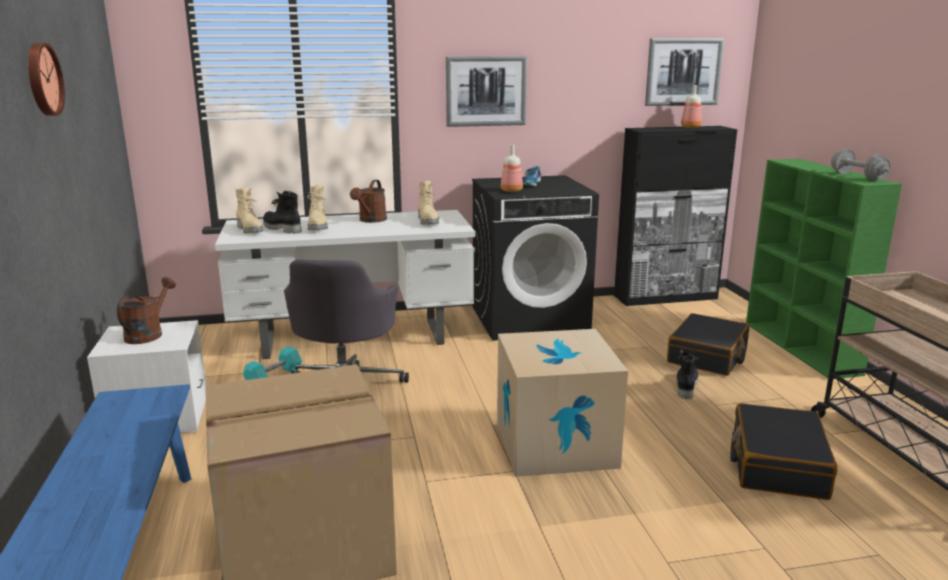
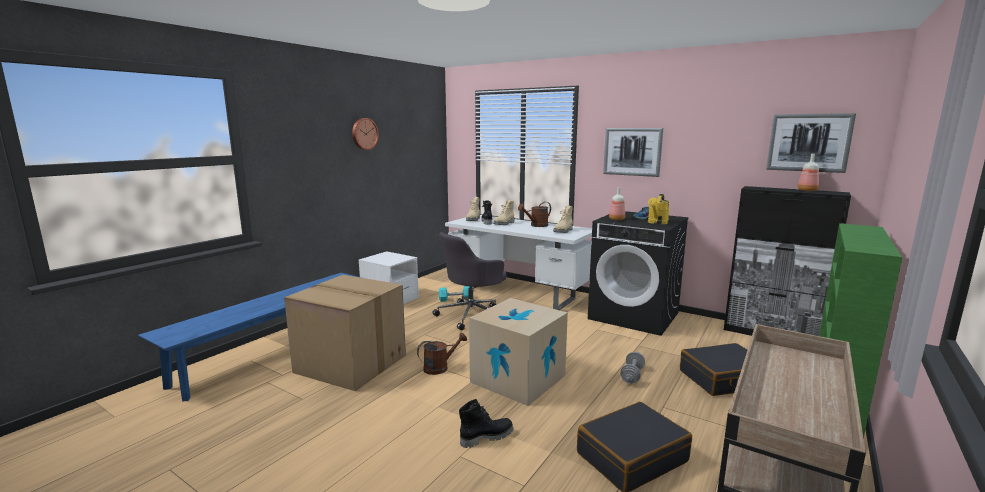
camera: 45 degrees right, 5 degrees down
brown watering can [117,277,176,344] -> brown watering can moved to [417,332,467,375]
black boot [676,349,699,399] -> black boot moved to [459,399,513,448]
grey dumbbell [831,149,890,180] -> grey dumbbell moved to [620,352,645,384]
none -> yellow watering can [648,194,669,224]

